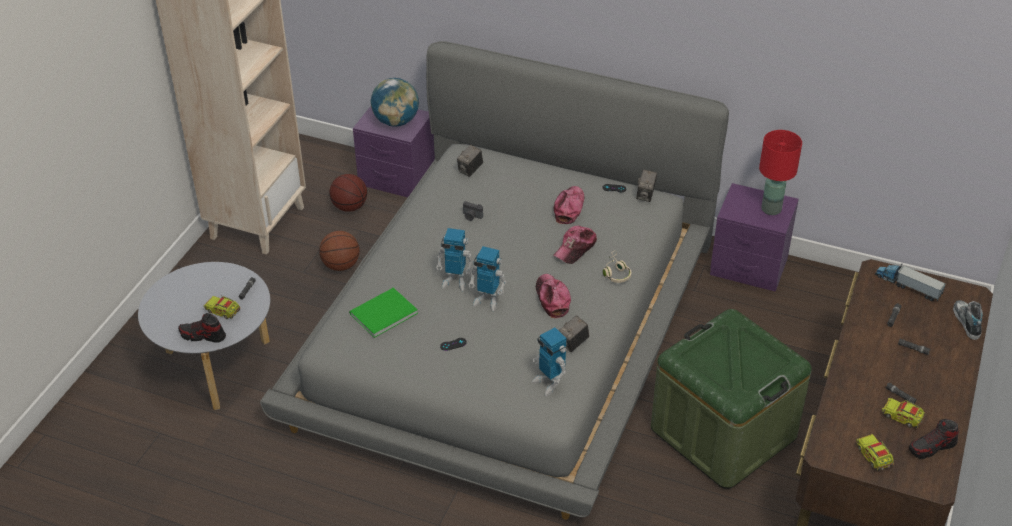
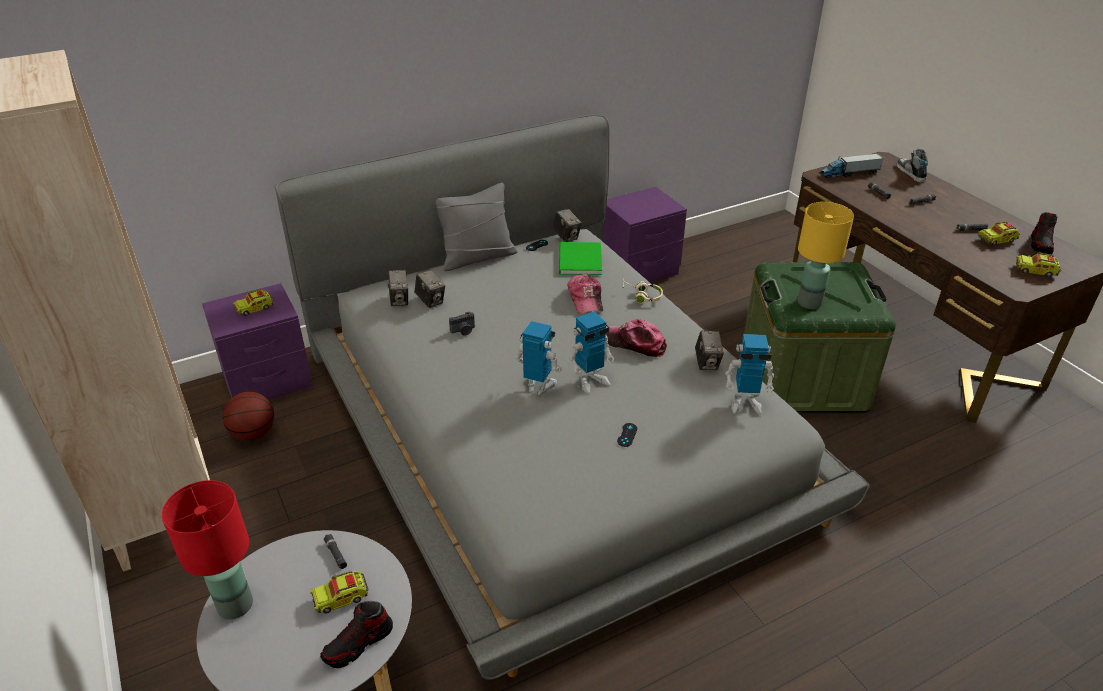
camera: 50 degrees left, 5 degrees down
basketball [319,231,360,271] -> none
green book [349,288,418,338] -> green book moved to [559,242,602,275]
globe [370,78,419,127] -> toy truck [233,289,274,316]
toy robot [436,228,474,291] -> toy robot turned 120 degrees counterclockwise [515,321,563,395]
cap [554,186,584,224] -> none
red table lamp [759,130,802,215] -> red table lamp moved to [162,480,253,619]
shoe [953,300,983,340] -> shoe turned 45 degrees clockwise [897,149,928,183]
none -> camera [415,270,445,308]
none -> grey pillow [436,183,517,271]
none -> yellow table lamp [798,202,854,309]

